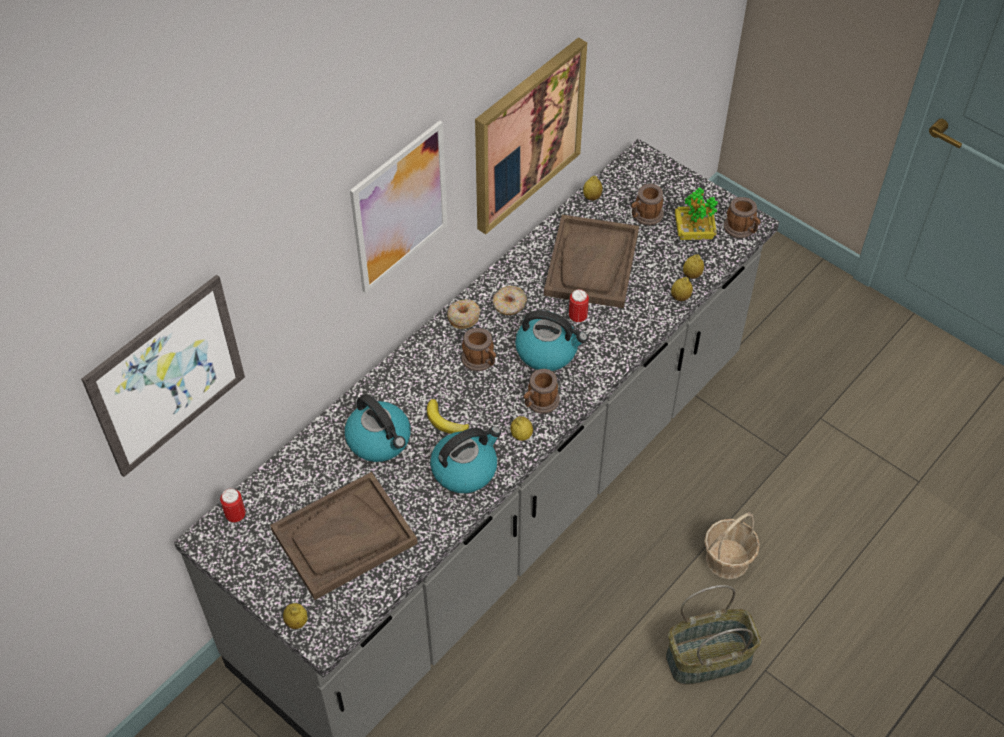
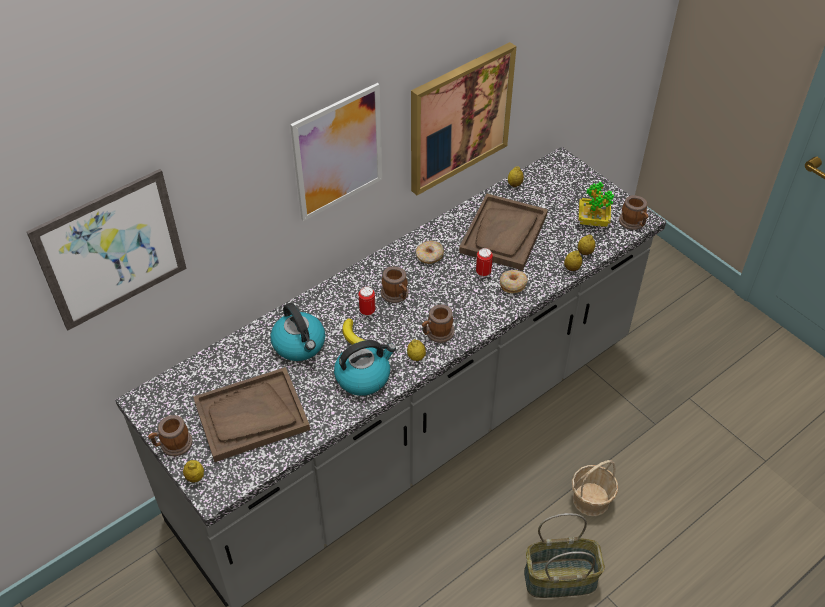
camera: 10 degrees right, 5 degrees down
can [220,488,246,523] -> can moved to [359,286,375,316]
donut [447,299,480,329] -> donut moved to [500,270,528,293]
kettle [515,310,588,371] -> none
mug [631,184,664,225] -> mug moved to [148,415,193,456]

